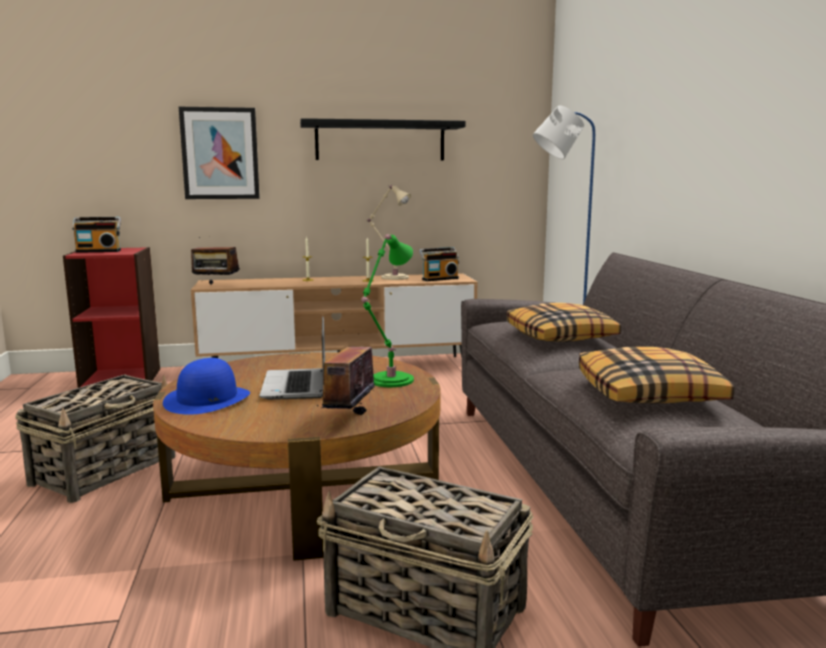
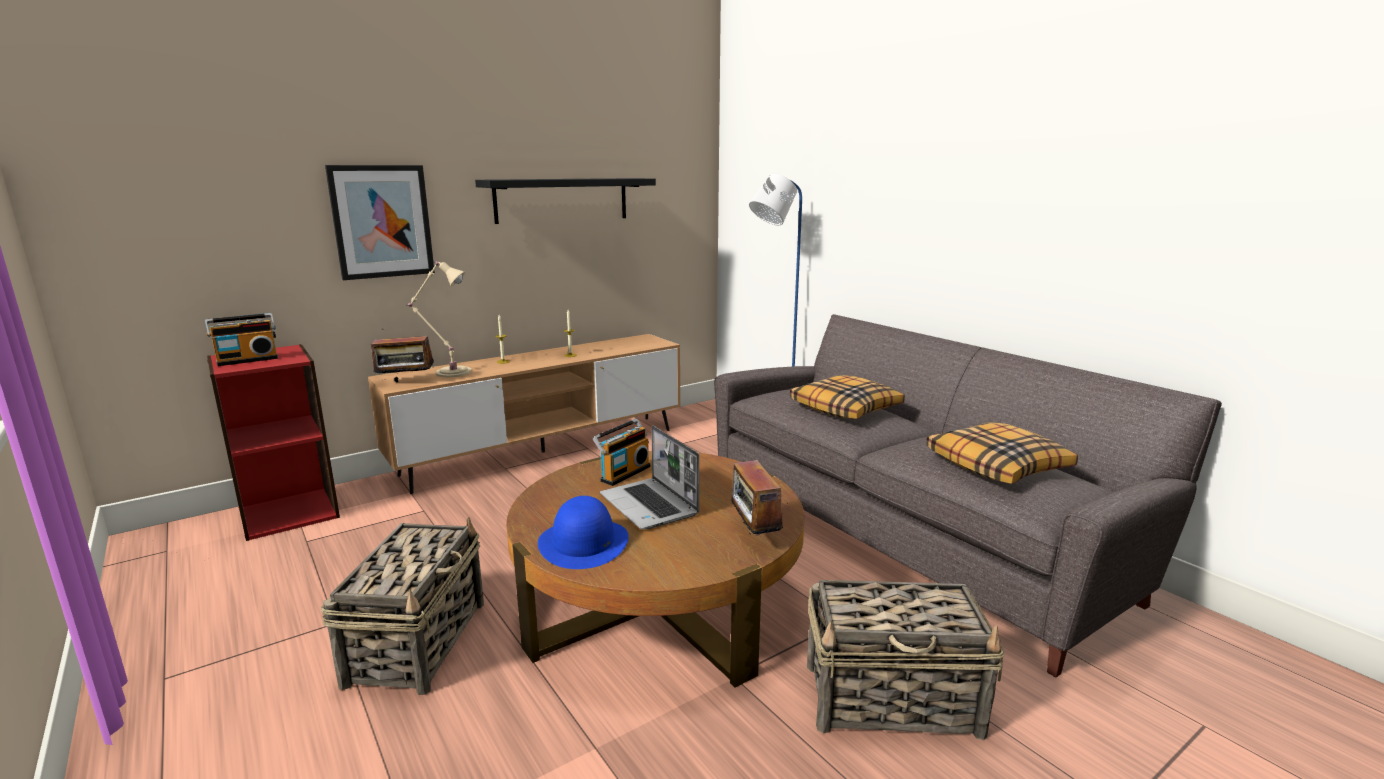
camera: 25 degrees left, 5 degrees up
green table lamp [361,234,414,387] -> none
beige table lamp [367,185,411,280] -> beige table lamp moved to [408,261,472,377]
radio [419,247,459,281] -> radio moved to [593,419,650,486]

